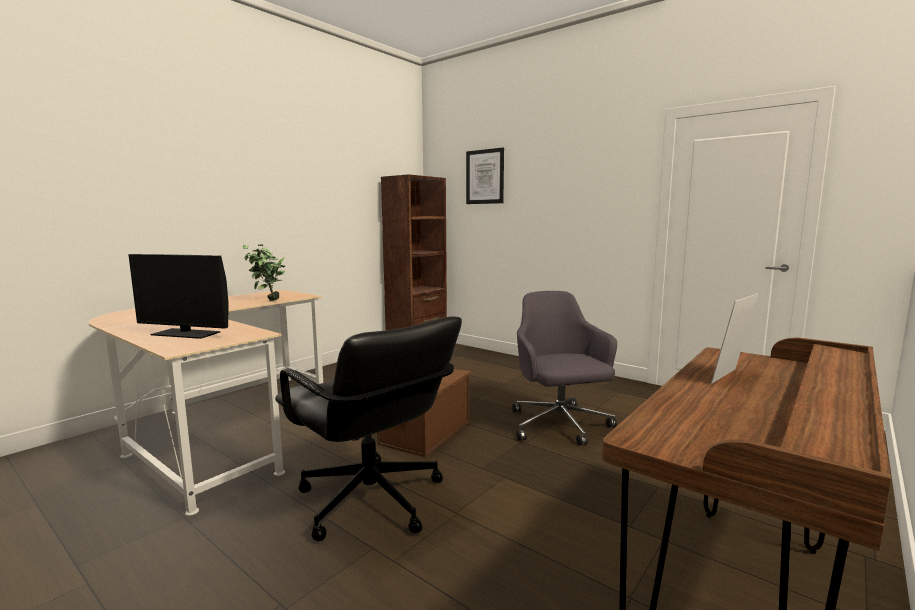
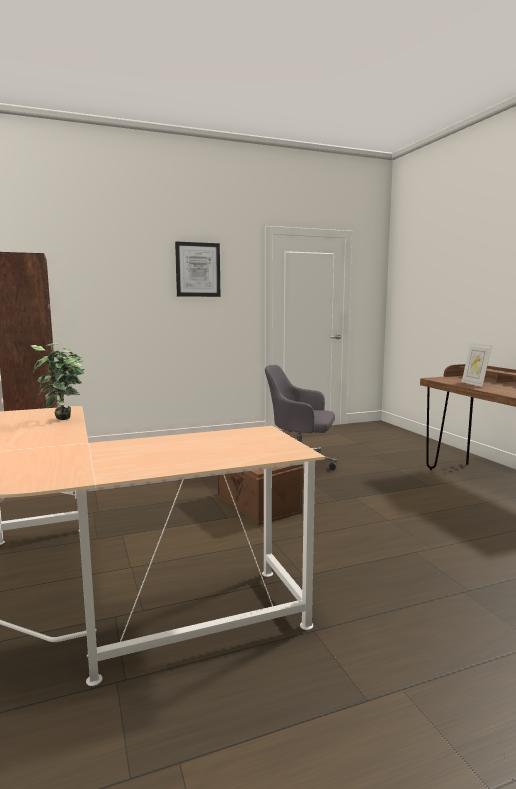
camera: 60 degrees left, 0 degrees up
monitor [128,254,229,339] -> none
black office chair [275,317,462,541] -> none
picture [466,147,504,204] -> picture moved to [175,241,220,297]

